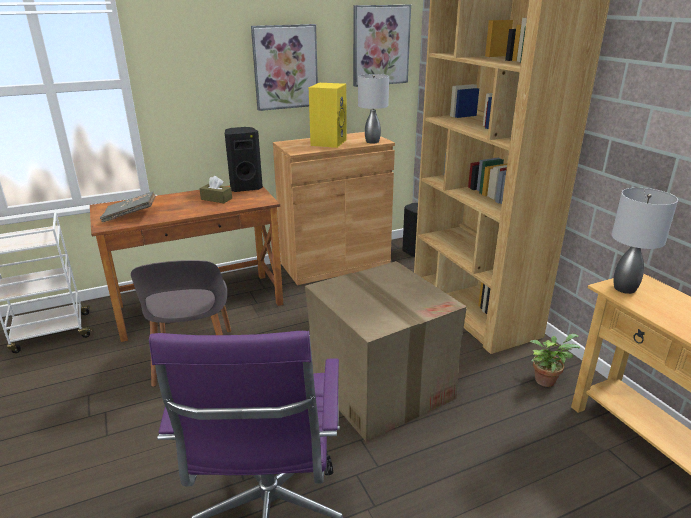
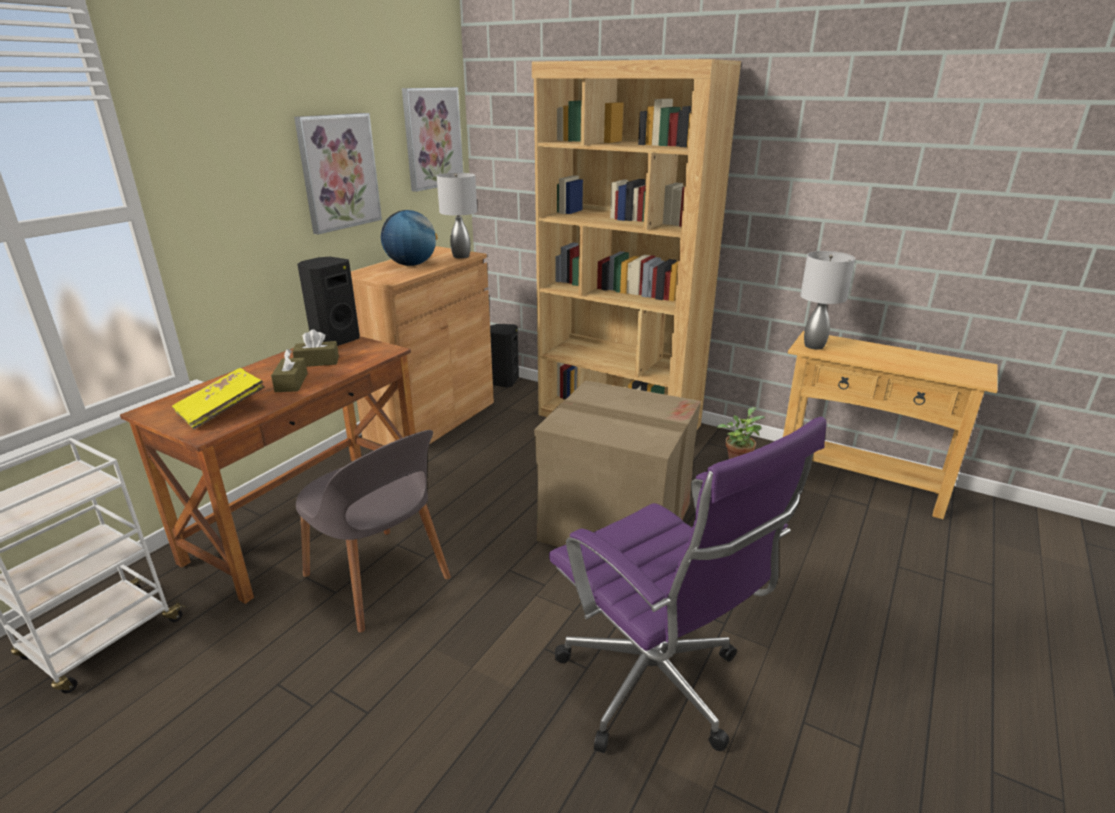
camera: 35 degrees left, 0 degrees up
grey book [100,192,156,222] -> yellow book [172,368,265,429]
yellow speaker [309,83,347,148] -> globe [381,210,438,266]
none -> brown tissue box [271,349,308,392]

